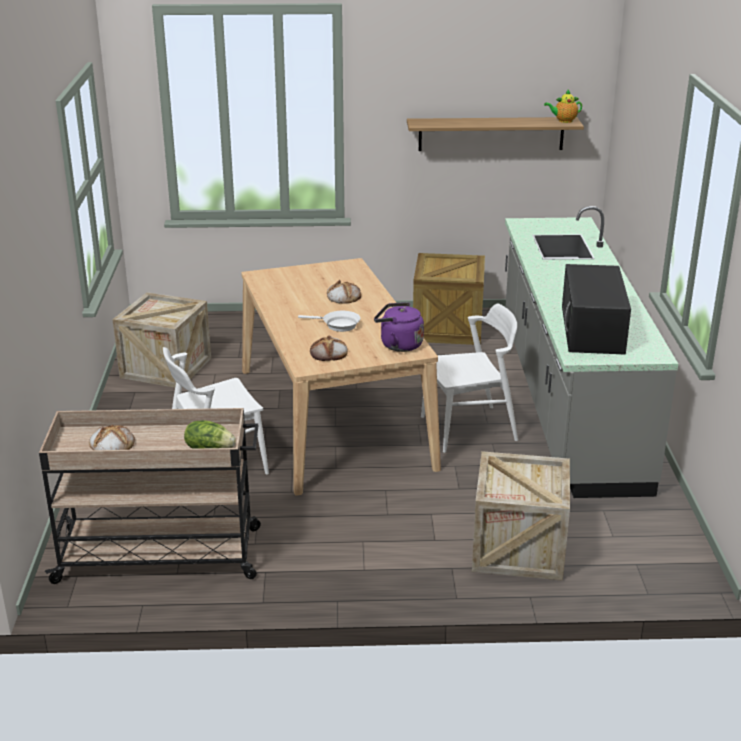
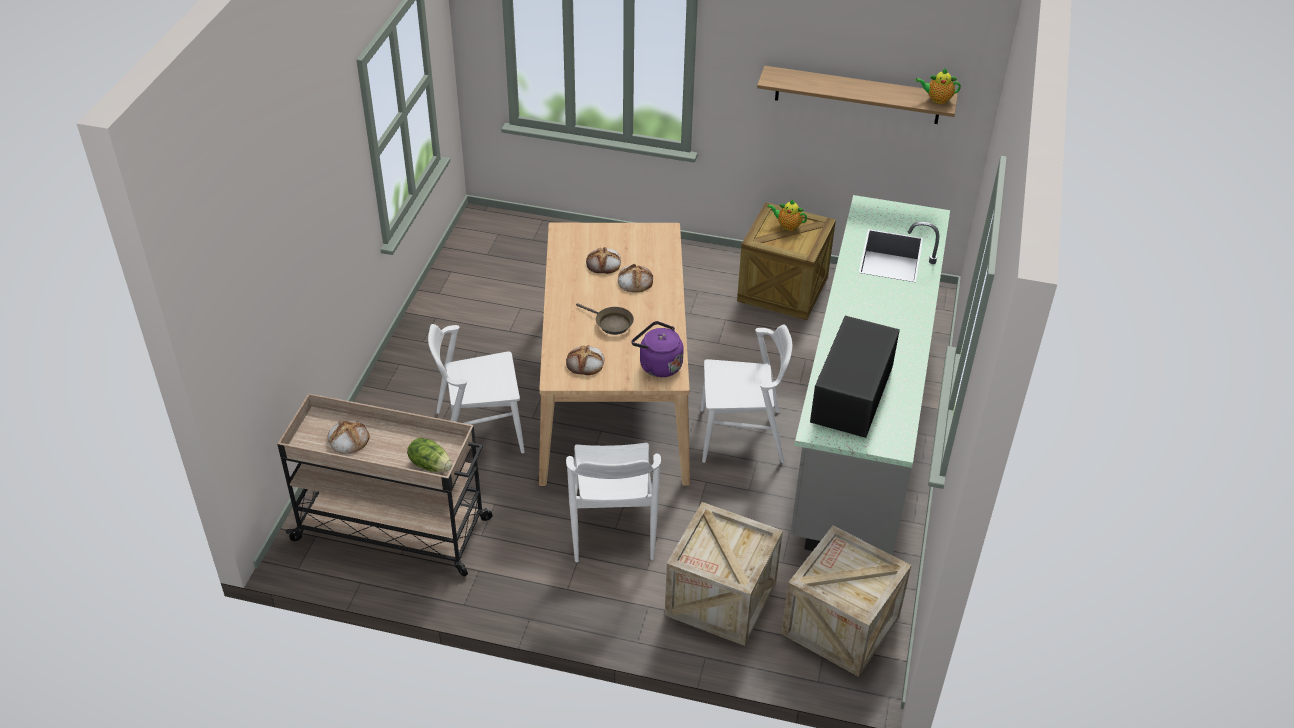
camera: 15 degrees right, 15 degrees up
crate [113,292,211,388] -> crate moved to [781,526,912,677]
white frying pan [298,311,360,332] -> brown frying pan [576,303,634,335]
none -> white chair [566,443,661,562]
none -> bread [586,247,621,274]
none -> teapot [767,199,807,231]

